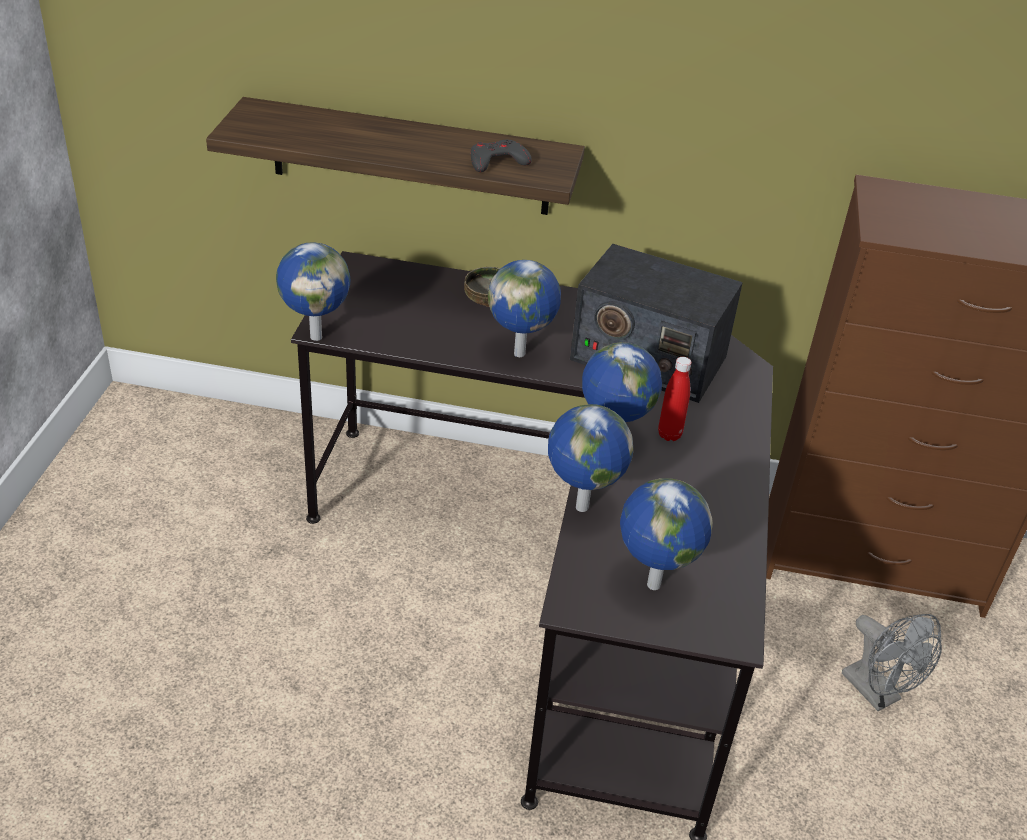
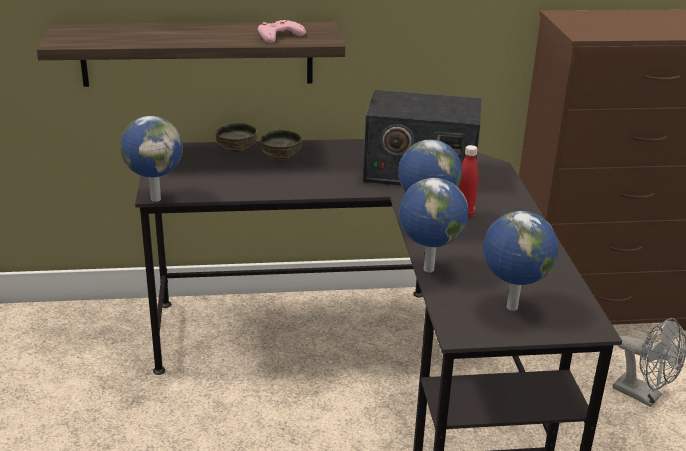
camera: 15 degrees left, 10 degrees down
grey game controller [471,140,532,172] -> pink game controller [258,20,306,43]
globe [488,260,561,357] -> none
none -> bowl [216,123,257,152]

